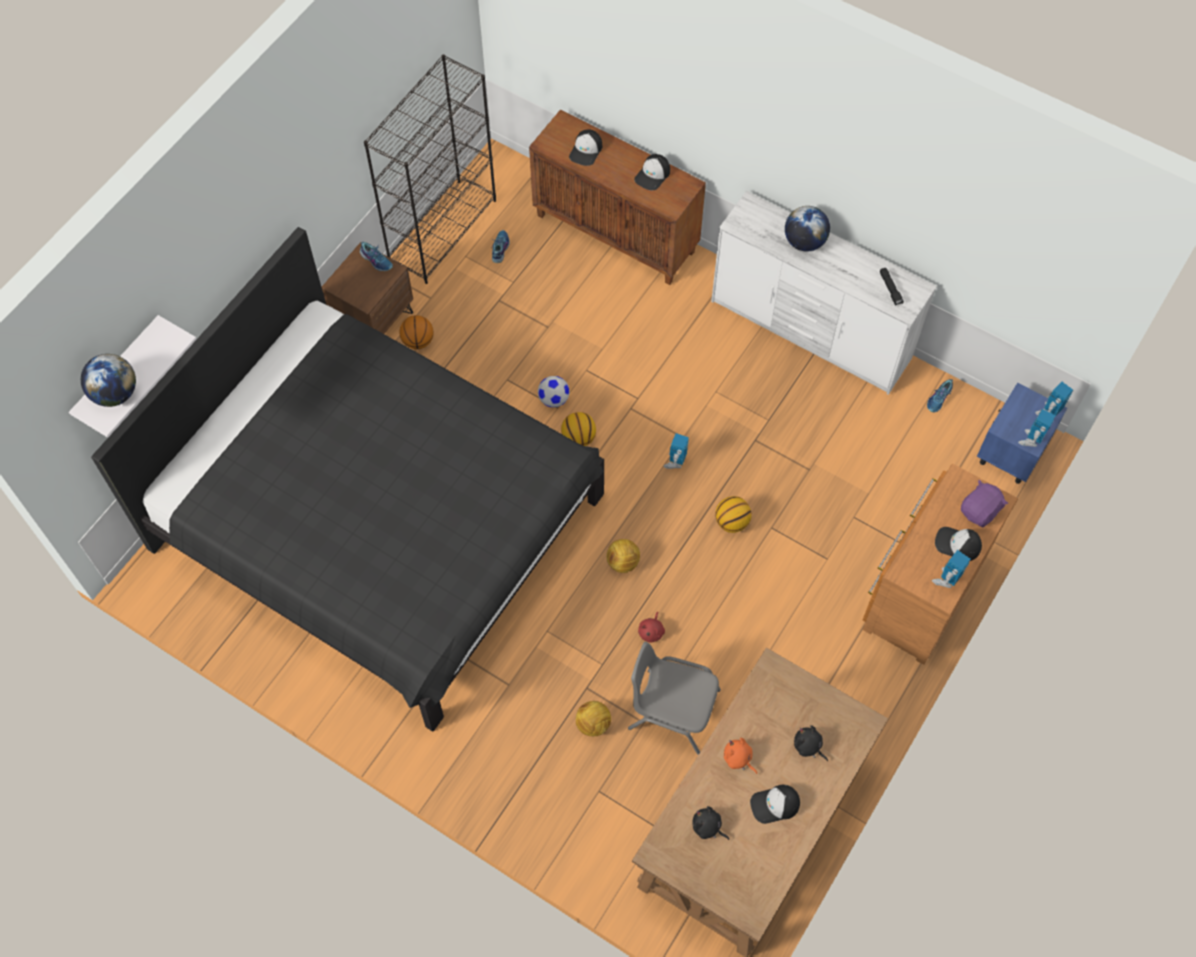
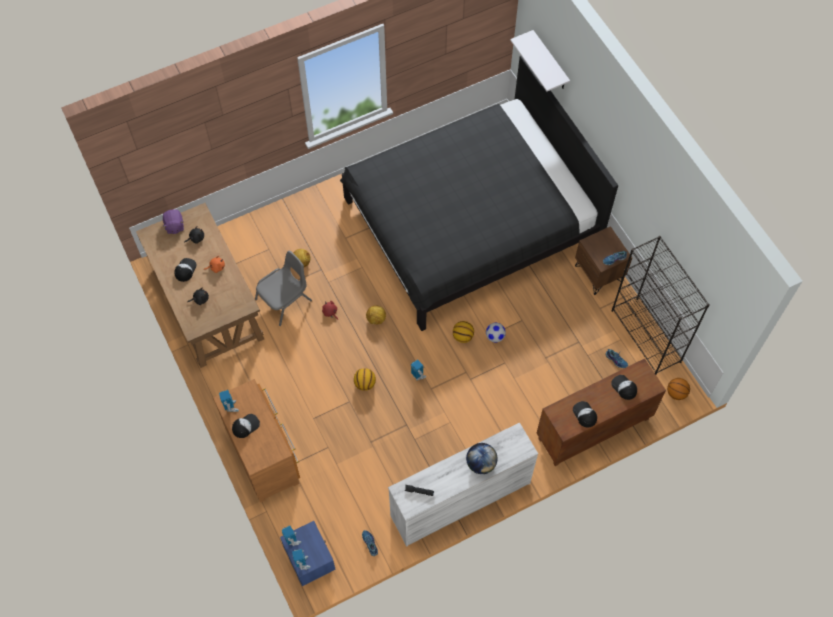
camera: 120 degrees right, 0 degrees up
globe [81,354,136,407] -> none
basketball [400,315,434,349] -> basketball moved to [667,378,690,400]
purple plush toy [961,480,1008,527] -> purple plush toy moved to [163,209,184,234]

